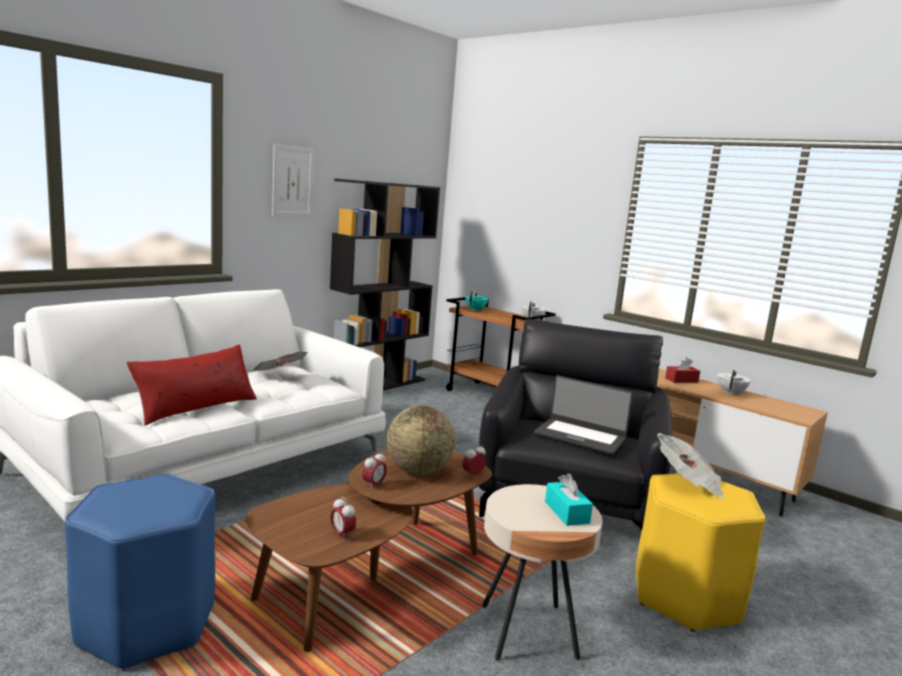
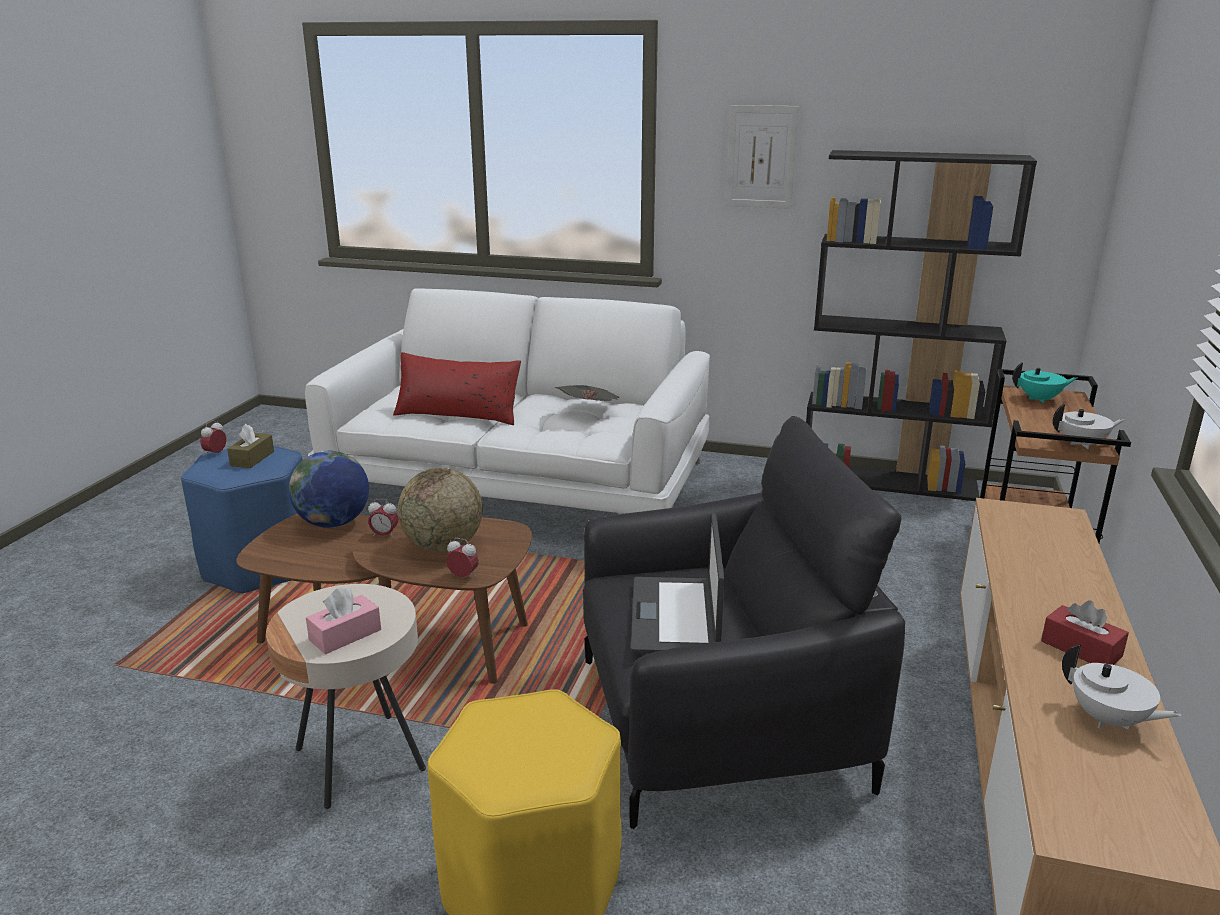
camera: 65 degrees right, 10 degrees up
alarm clock [330,496,356,541] -> alarm clock moved to [200,420,226,457]
turquoise tissue box [545,473,593,526] -> pink tissue box [306,587,381,654]
newspaper [657,433,724,498] -> none
white teapot [717,370,751,395] -> white teapot turned 45 degrees clockwise [1062,644,1182,730]
none -> brown tissue box [227,424,274,468]
none -> globe [289,451,369,528]

